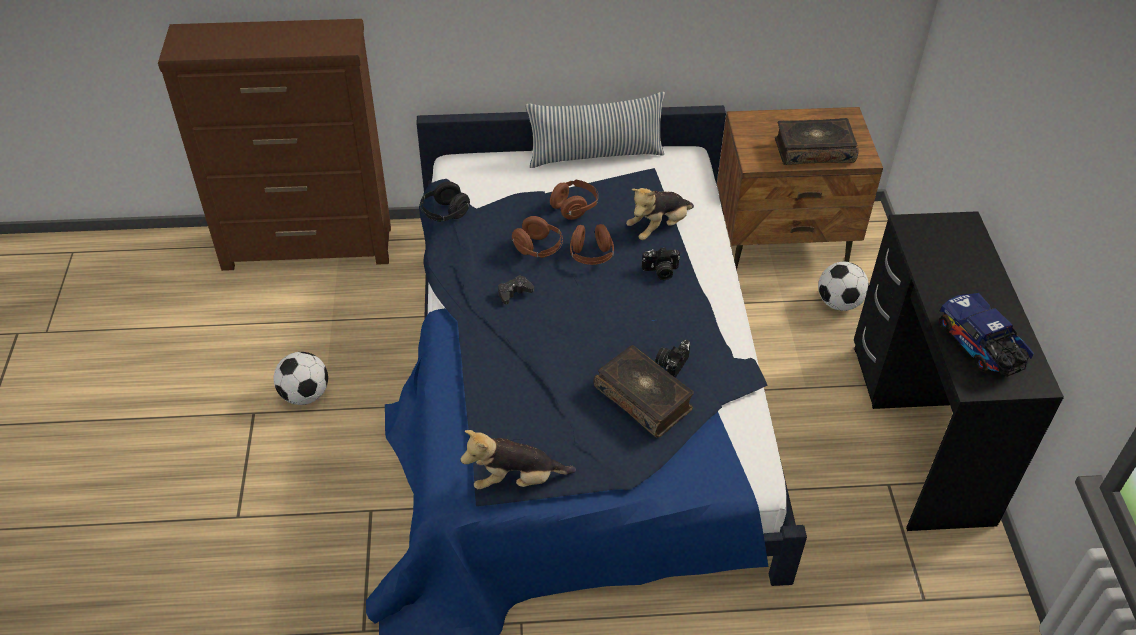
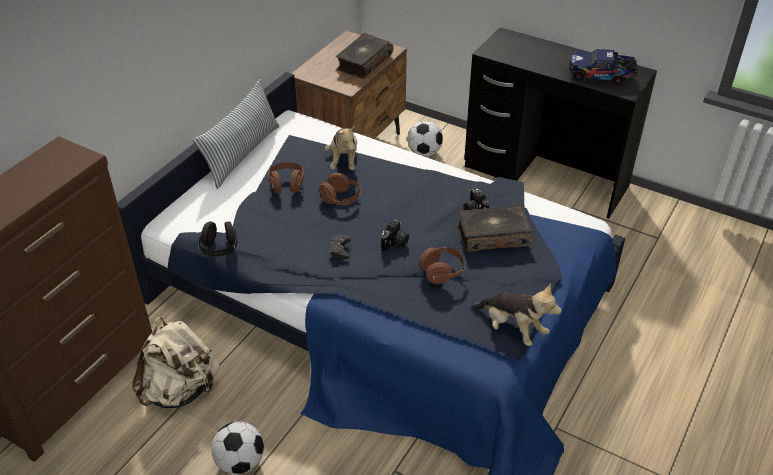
camera: 55 degrees left, 5 degrees down
plush toy [461,430,576,489] -> plush toy turned 75 degrees counterclockwise [471,283,562,346]
brown headphones [511,216,563,258] -> brown headphones moved to [419,247,466,284]
camera [642,247,680,280] -> camera moved to [381,219,409,252]
none -> beige backpack [132,317,219,408]

